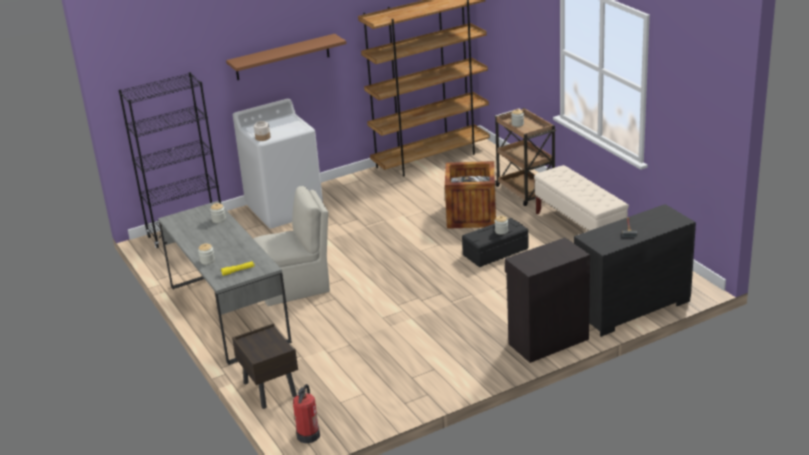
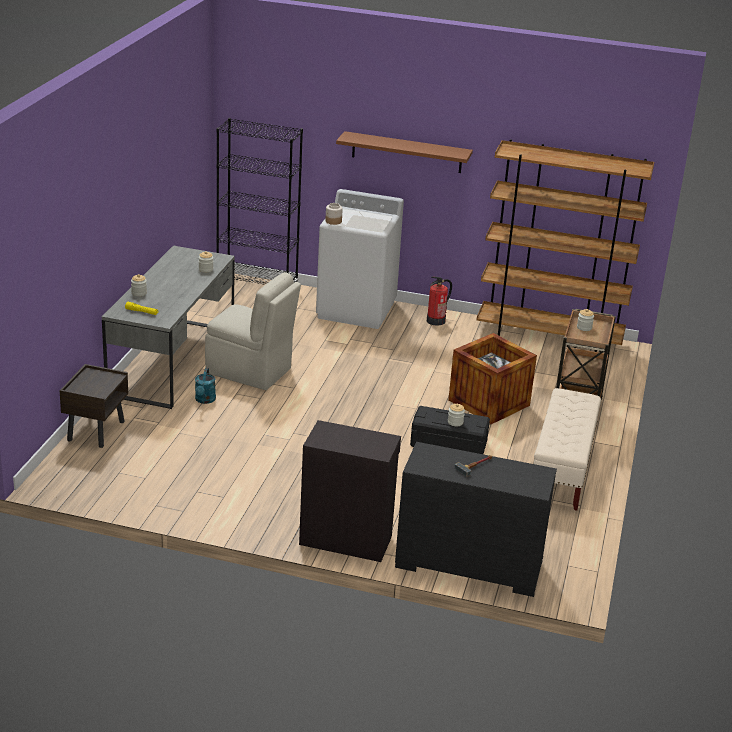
camera: 40 degrees right, 0 degrees up
fire extinguisher [293,384,320,443] -> fire extinguisher moved to [427,276,452,326]
none -> turquoise watering can [195,368,216,404]

